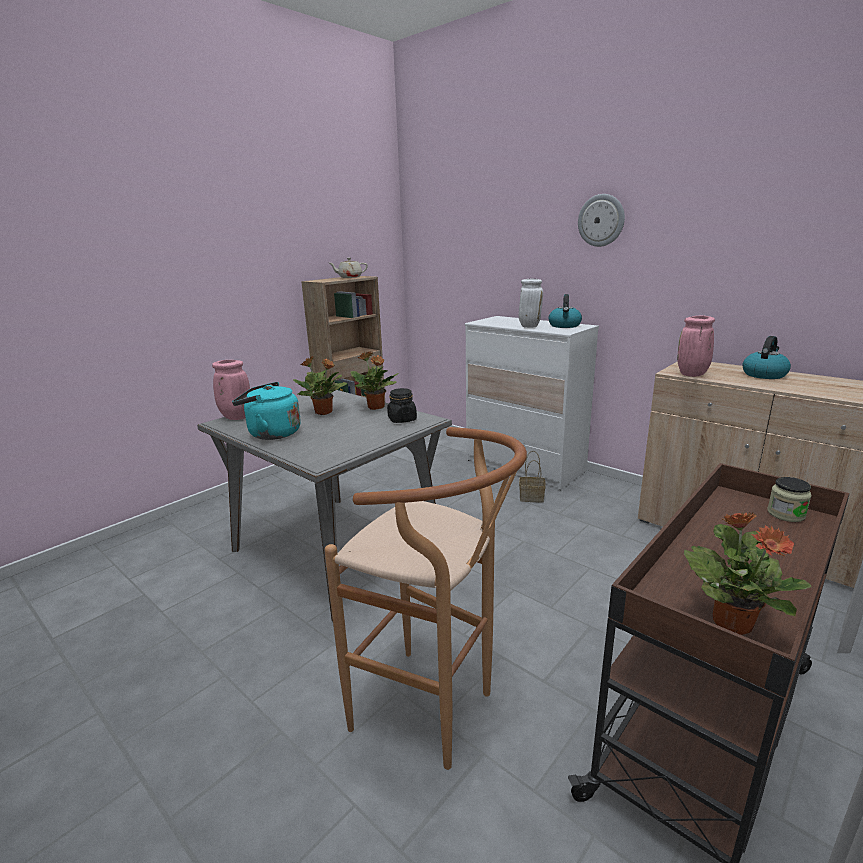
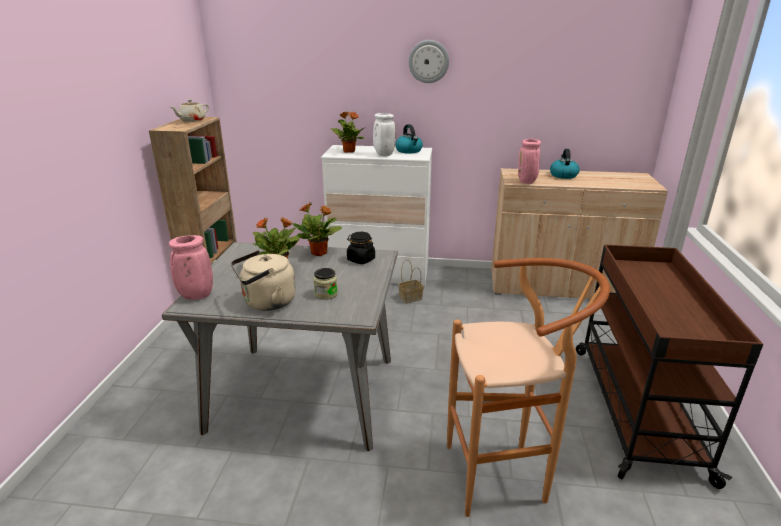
camera: 35 degrees left, 5 degrees up
turquoise kettle [232,382,301,440] -> beige kettle [231,250,296,311]
potted plant [684,512,811,635] -> potted plant moved to [331,111,366,153]
jar [767,477,812,522] -> jar moved to [313,268,338,300]

